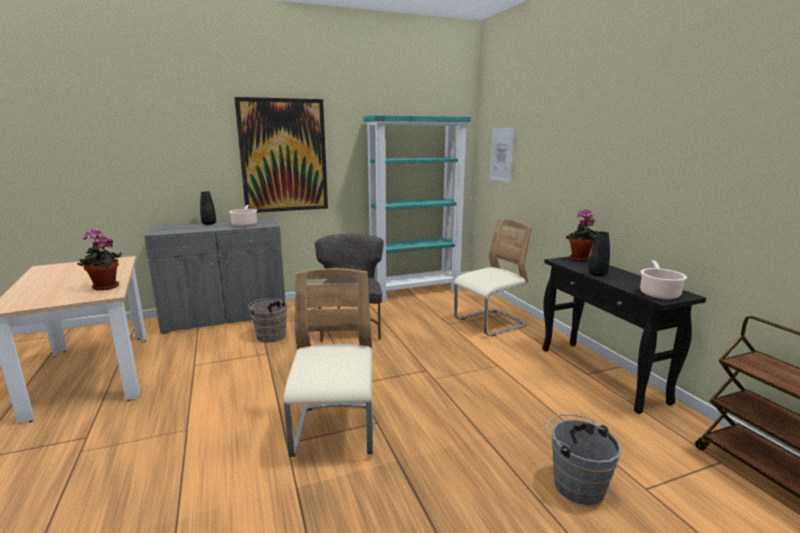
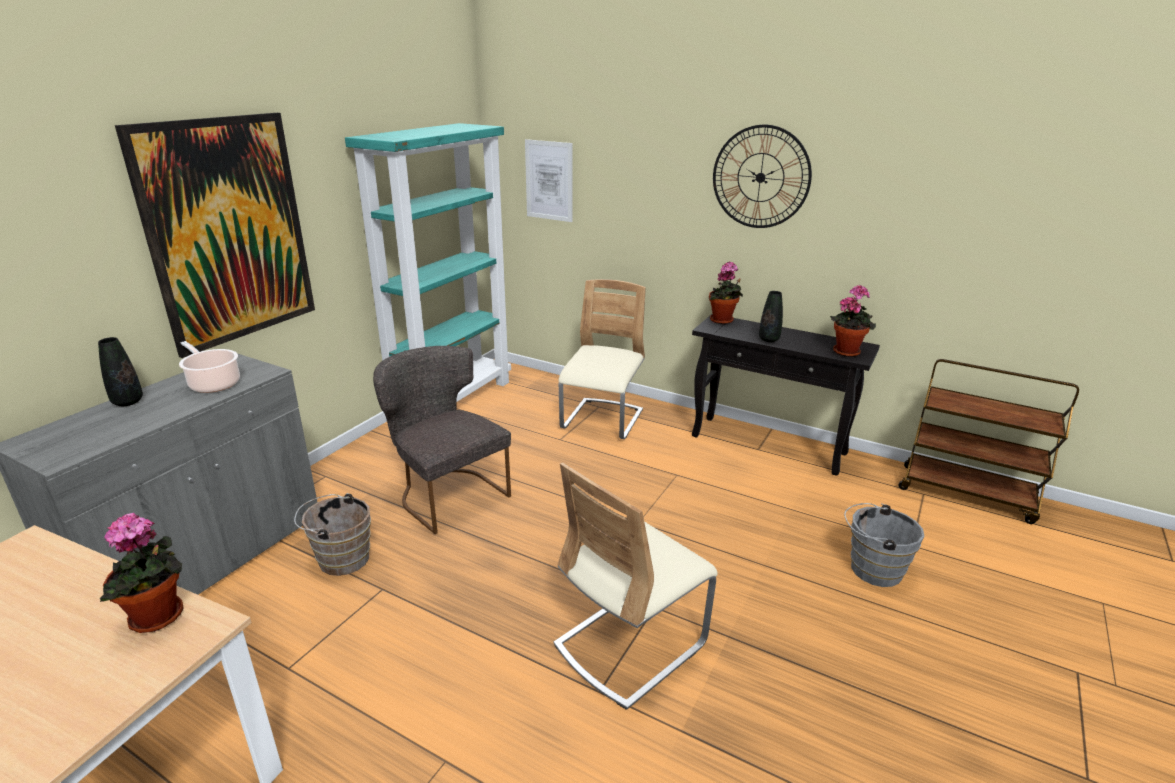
camera: 40 degrees left, 10 degrees up
beige chair [283,268,373,457] -> beige chair turned 90 degrees counterclockwise [553,462,718,709]
cooking pot [640,260,687,299] -> potted plant [830,285,876,357]
none -> wall clock [713,125,812,228]

